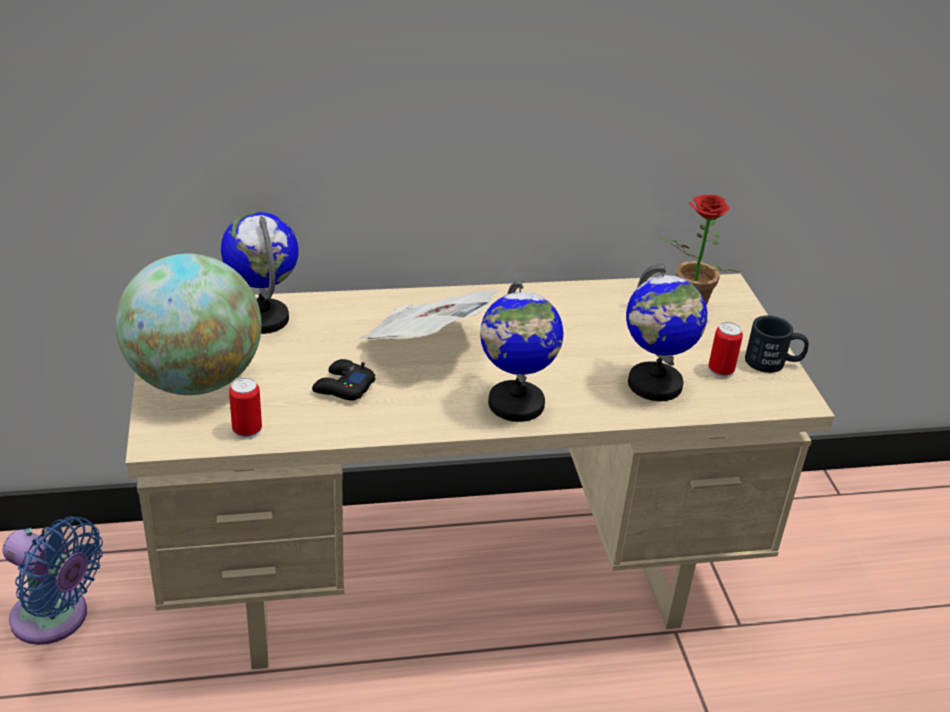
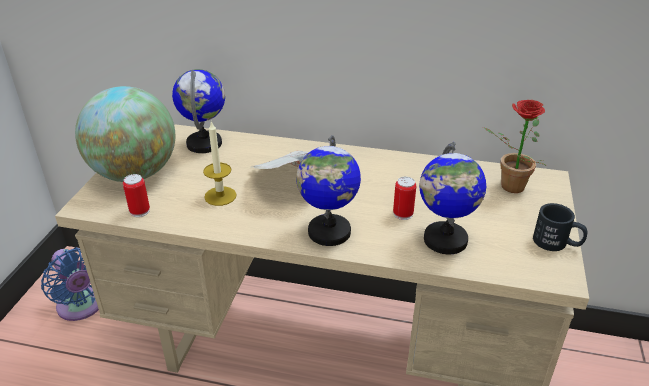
camera: 25 degrees right, 0 degrees up
black game controller [312,359,376,401] -> candle [203,121,237,206]
can [708,322,743,378] -> can moved to [393,177,416,220]

